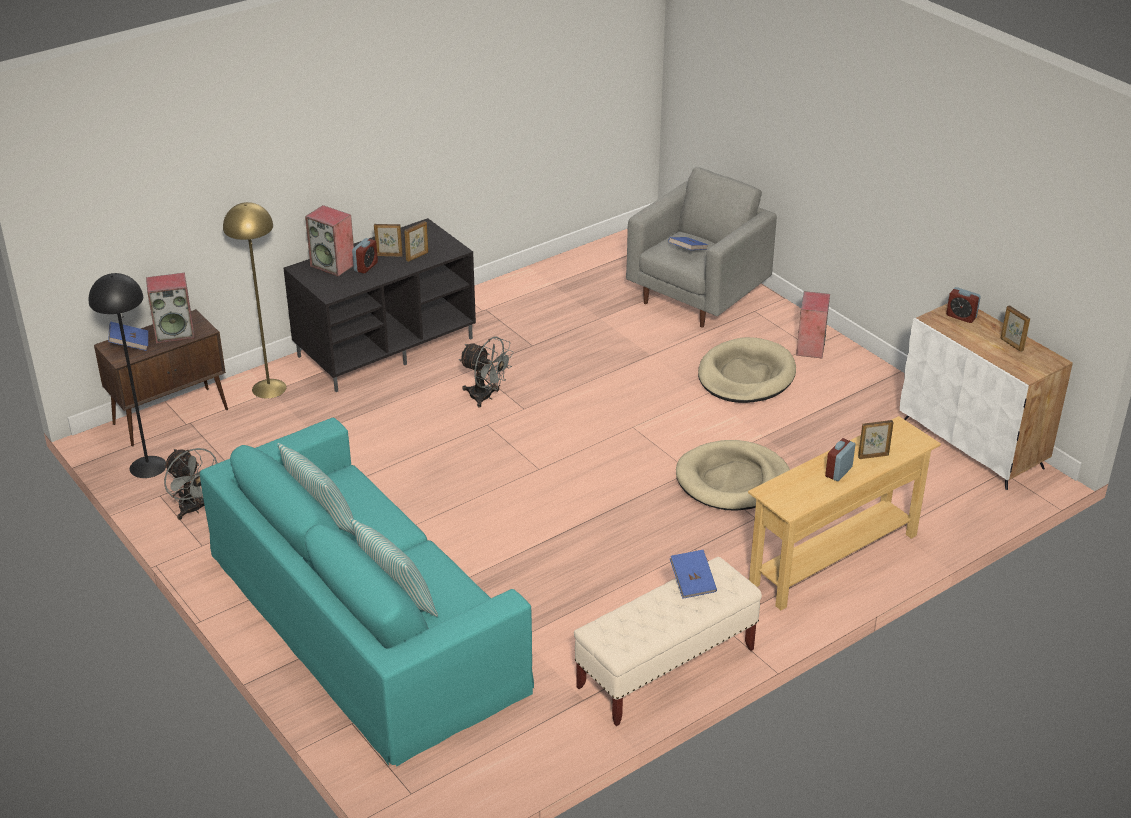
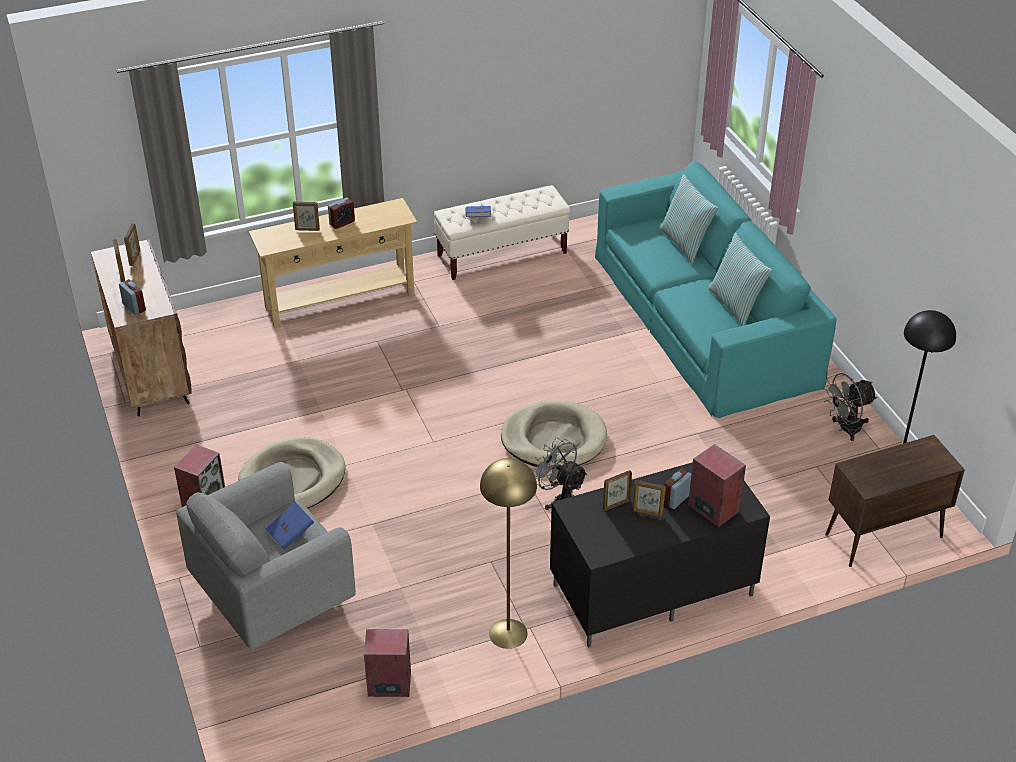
camera: 165 degrees left, 5 degrees up
blue book [108,322,148,351] -> none
speaker [146,273,195,343] -> speaker moved to [364,629,411,697]
grey fan [164,448,218,520] -> grey fan turned 90 degrees counterclockwise [823,373,877,441]
yellow floor lamp [223,202,286,399] -> yellow floor lamp moved to [480,458,537,649]
beige dog bed [676,440,790,511] -> beige dog bed moved to [501,400,607,469]
white cabinet [900,303,1073,490] -> brown cabinet [91,239,192,416]
none -> picture frame [124,223,141,266]

